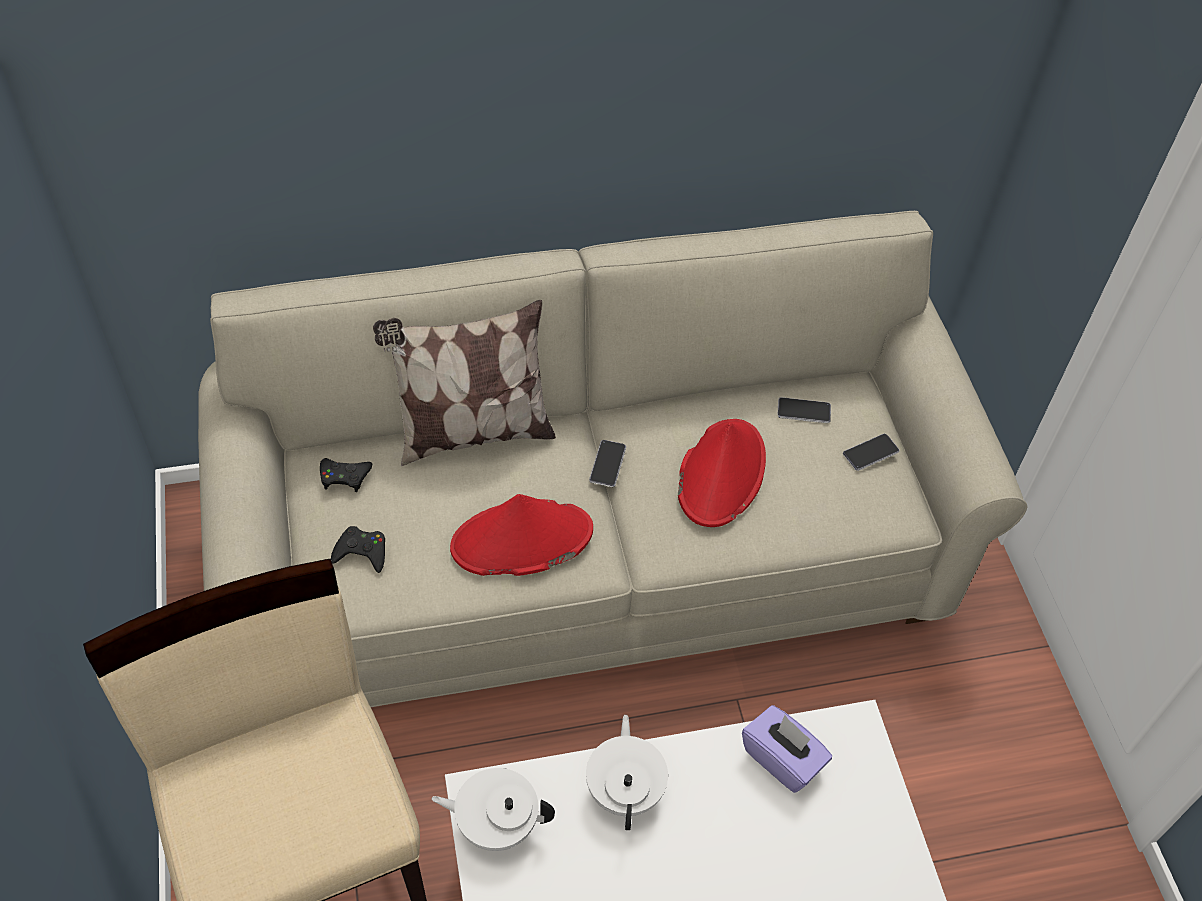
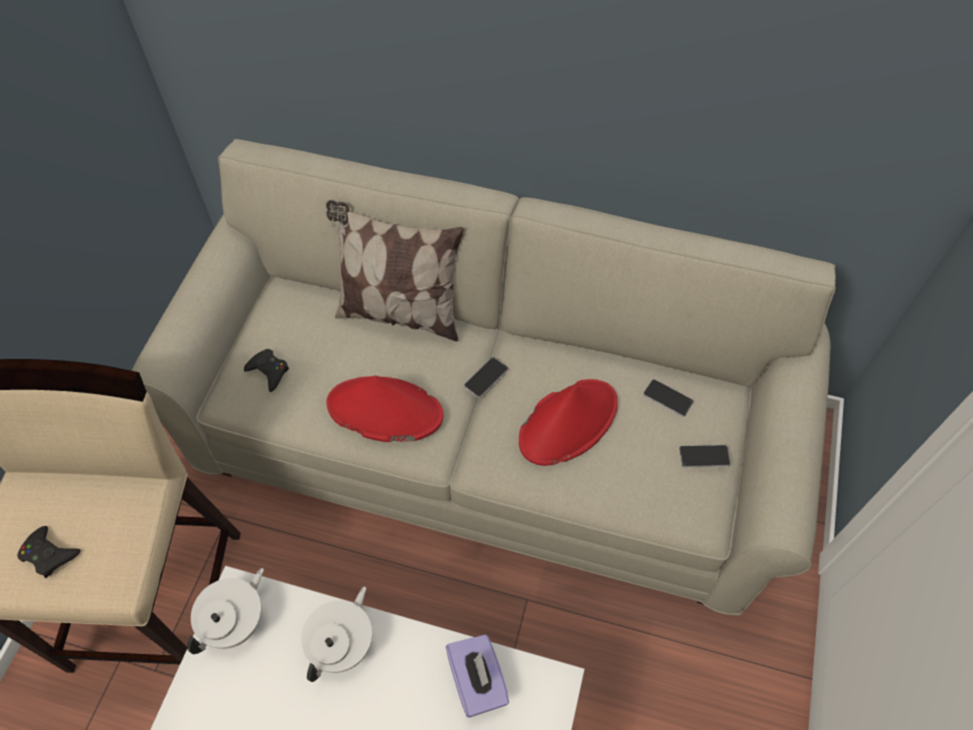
camera: 30 degrees right, 5 degrees up
black game controller [320,458,372,492] -> black game controller moved to [17,526,81,578]
white teapot [431,768,555,851] -> white teapot turned 90 degrees clockwise [187,568,264,654]

